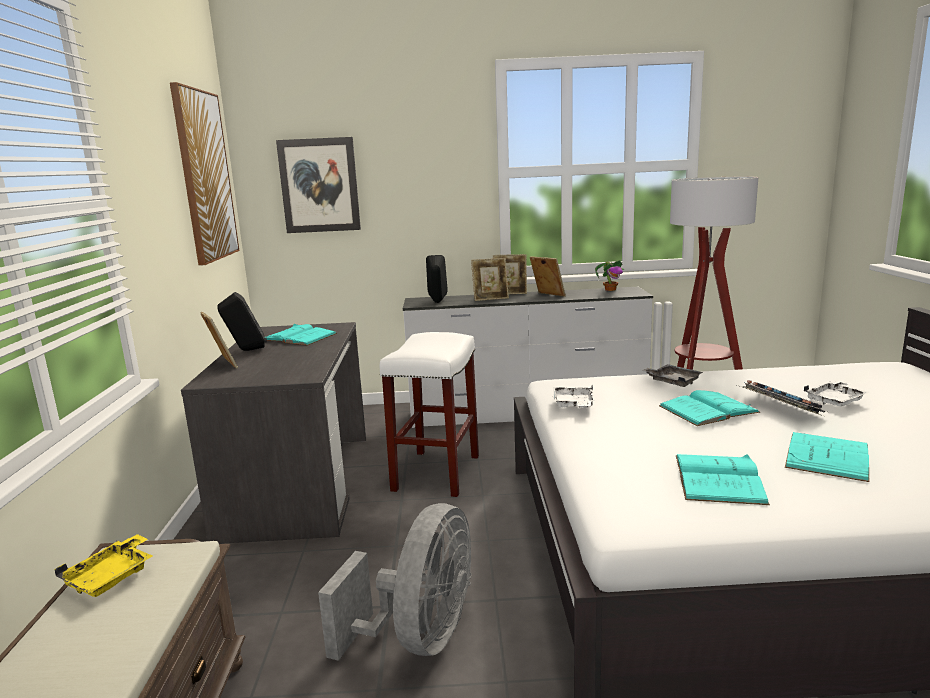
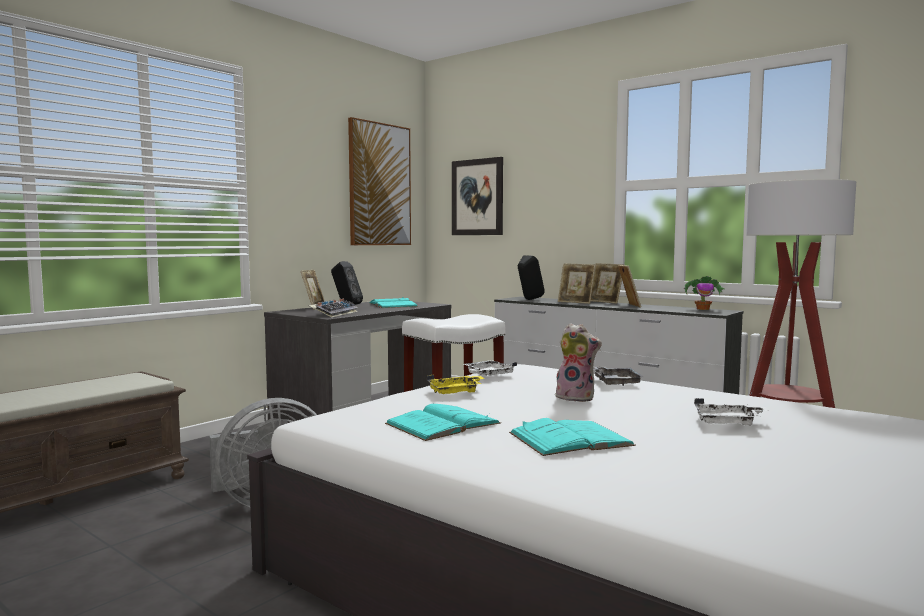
camera: 40 degrees right, 10 degrees down
yellow tray [54,534,153,597] -> yellow tray moved to [427,375,484,394]
turquoise book [659,390,760,426] -> plush toy [555,323,602,402]
keyboard [737,380,827,417] -> keyboard moved to [308,298,358,318]

